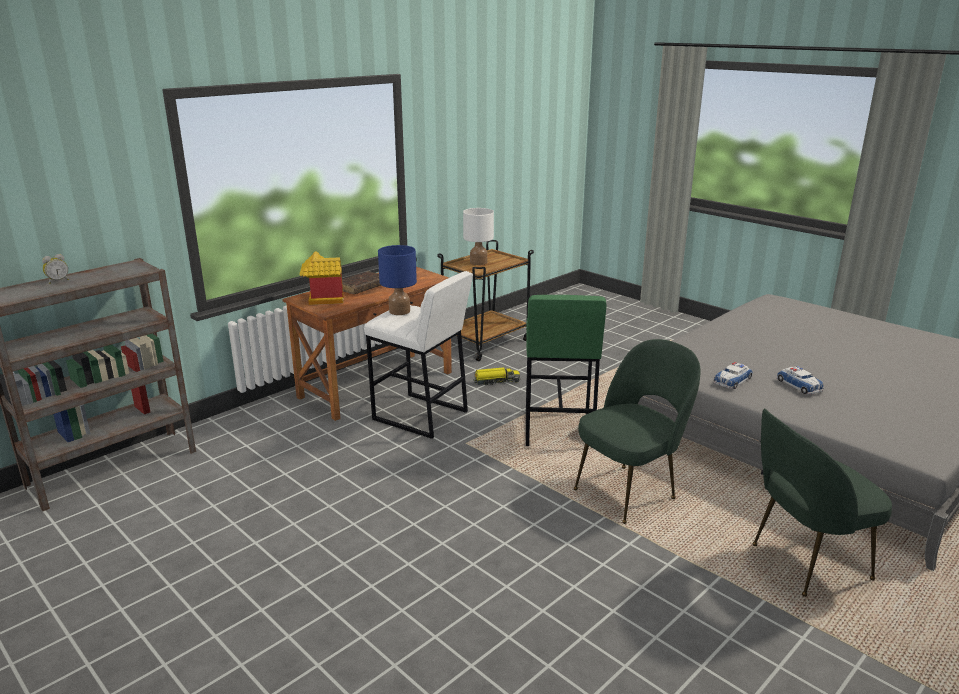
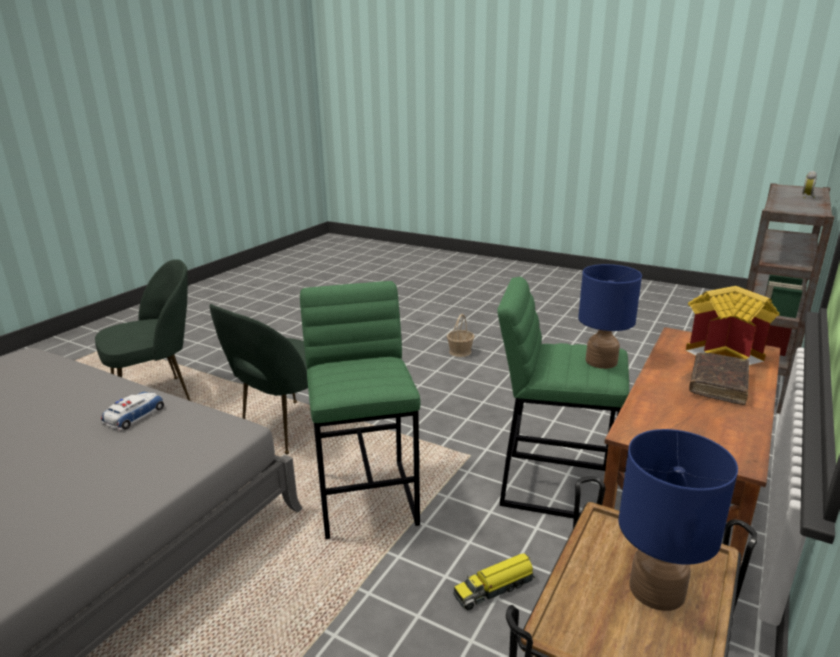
camera: 165 degrees right, 0 degrees up
white stool [364,271,473,439] -> green stool [497,277,629,518]
white table lamp [463,208,494,265] -> blue table lamp [618,429,738,611]
toy car [776,367,824,395] -> none
none -> basket [447,314,475,357]

